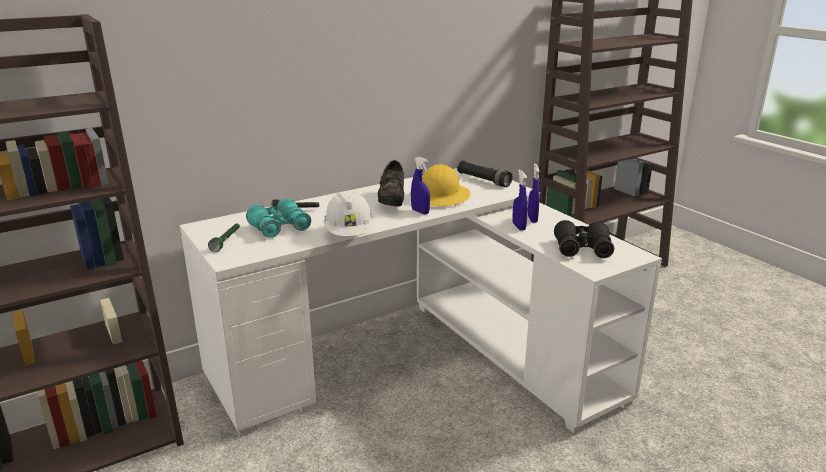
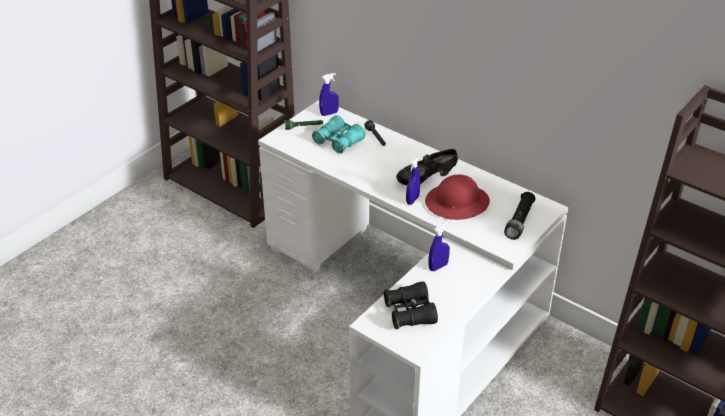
camera: 70 degrees right, 15 degrees up
white hard hat [323,191,374,236] -> none
yellow hard hat [410,164,470,206] -> red hard hat [425,174,490,220]
blue spray bottle [528,164,540,223] -> blue spray bottle moved to [319,73,339,116]

